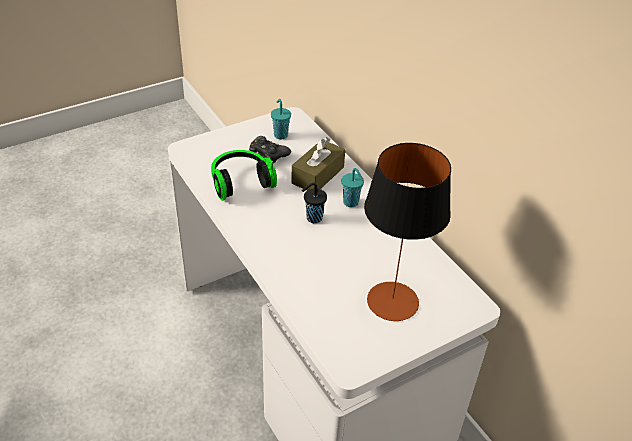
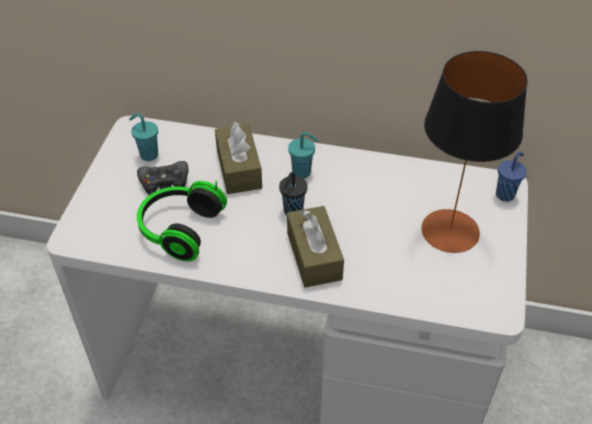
camera: 45 degrees left, 5 degrees up
none -> brown tissue box [287,206,344,288]
none -> blue cup [496,152,527,202]

